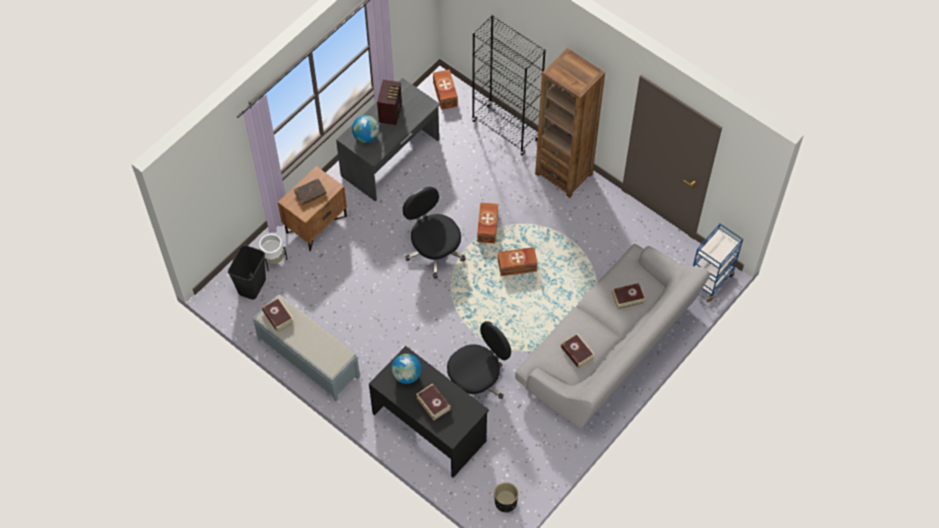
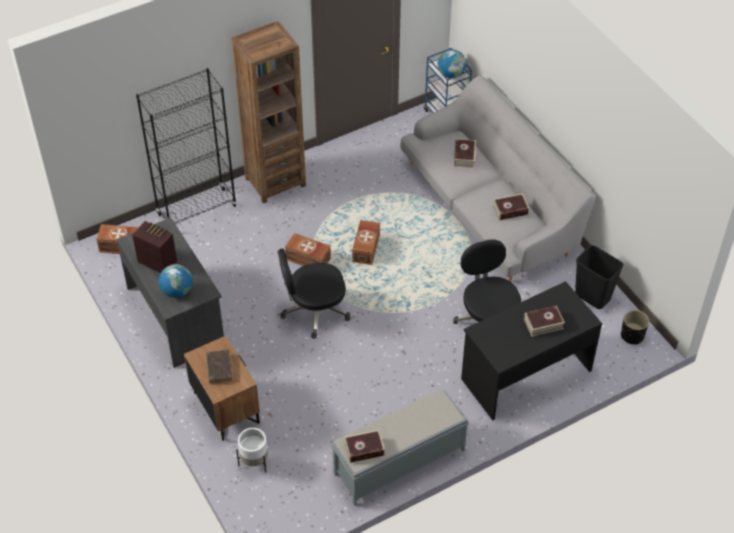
camera: 70 degrees left, 10 degrees down
black trash can [228,245,266,300] -> black trash can moved to [575,245,624,309]
globe [391,354,421,384] -> globe moved to [438,49,466,78]

